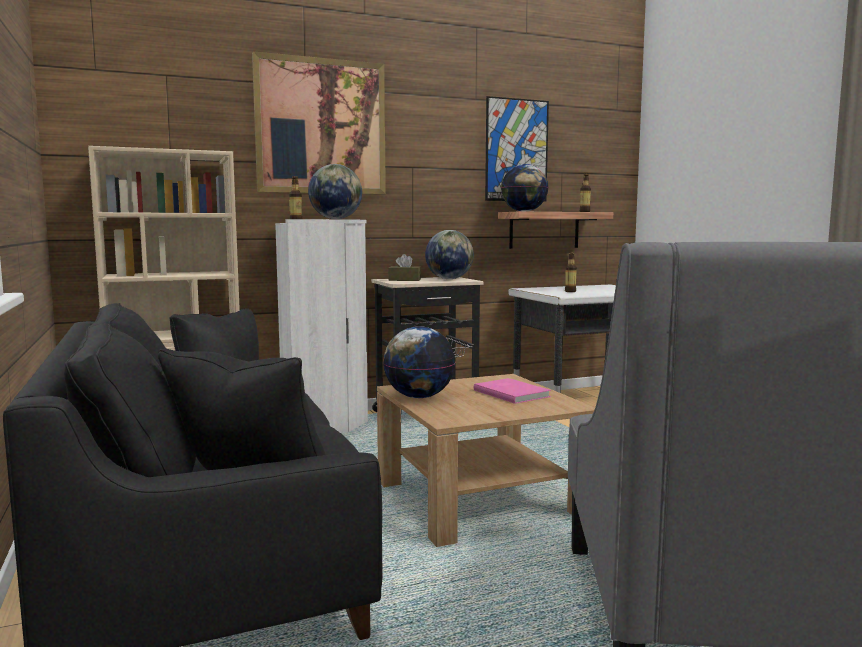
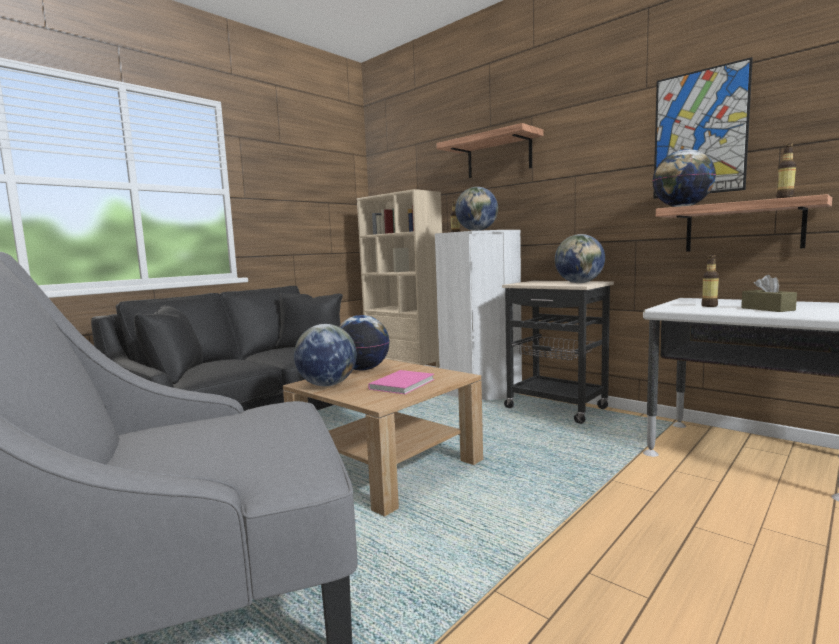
camera: 65 degrees right, 0 degrees up
picture [252,51,386,194] -> shelf [436,123,544,178]
brown tissue box [388,254,421,281] -> brown tissue box moved to [741,275,797,312]
none -> globe [294,324,357,387]

